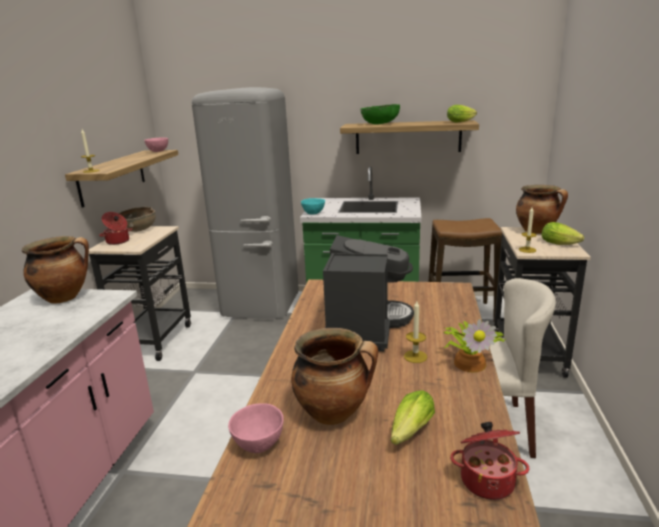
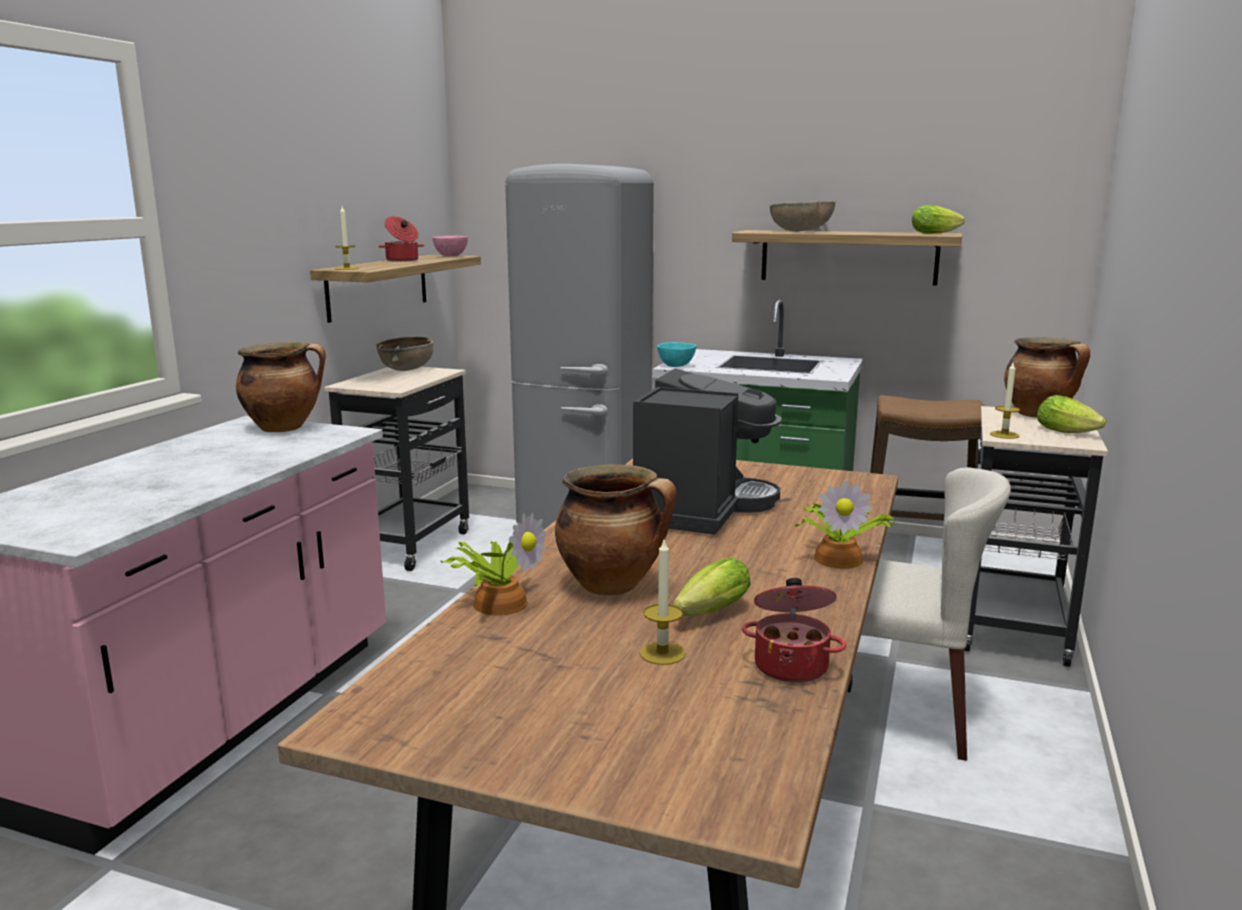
camera: 10 degrees right, 5 degrees down
cooking pot [99,212,132,245] -> cooking pot moved to [379,216,424,262]
pink bowl [228,403,284,453] -> potted plant [440,513,546,616]
green bowl [361,104,400,125] -> brown bowl [770,201,835,232]
candle [404,301,427,363] -> candle moved to [640,540,686,665]

